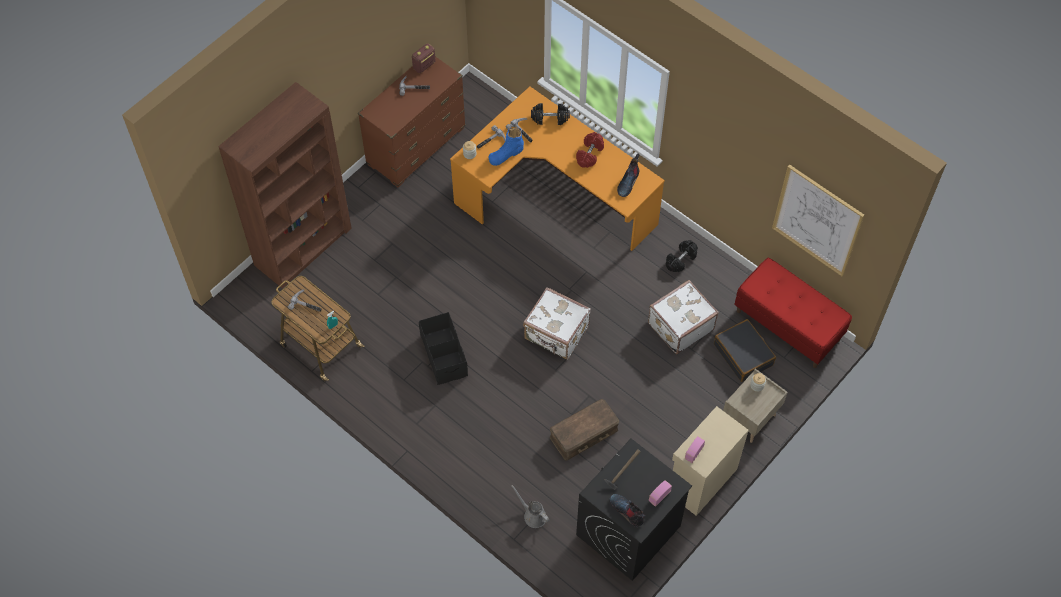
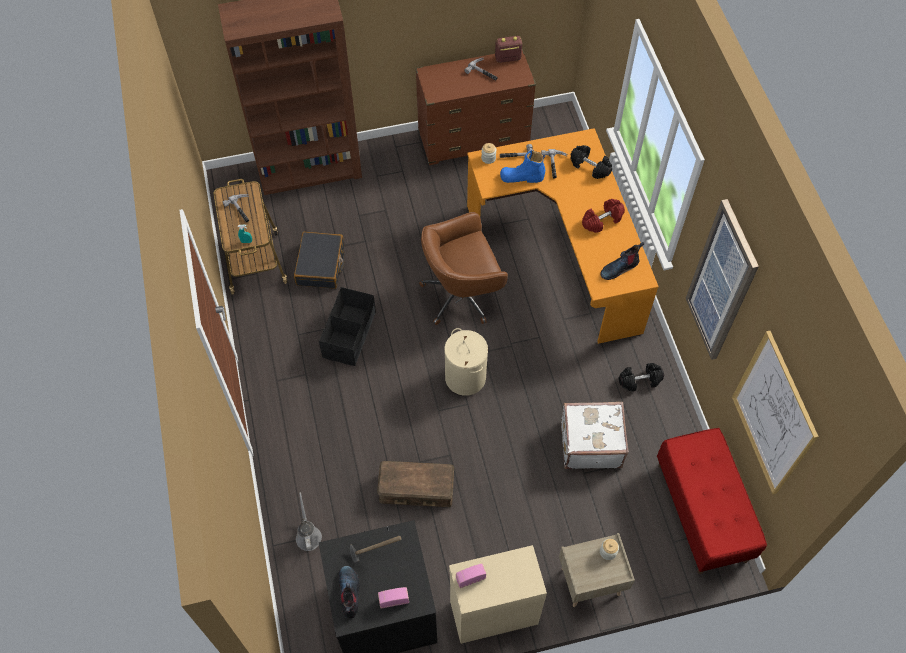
camera: 35 degrees right, 0 degrees up
white suitcase [523,287,591,360] -> beige laundry basket [444,328,488,396]
black suitcase [714,319,776,382] -> black suitcase moved to [294,232,344,289]
none -> brown office chair [419,212,508,325]
none -> picture [686,199,759,360]

